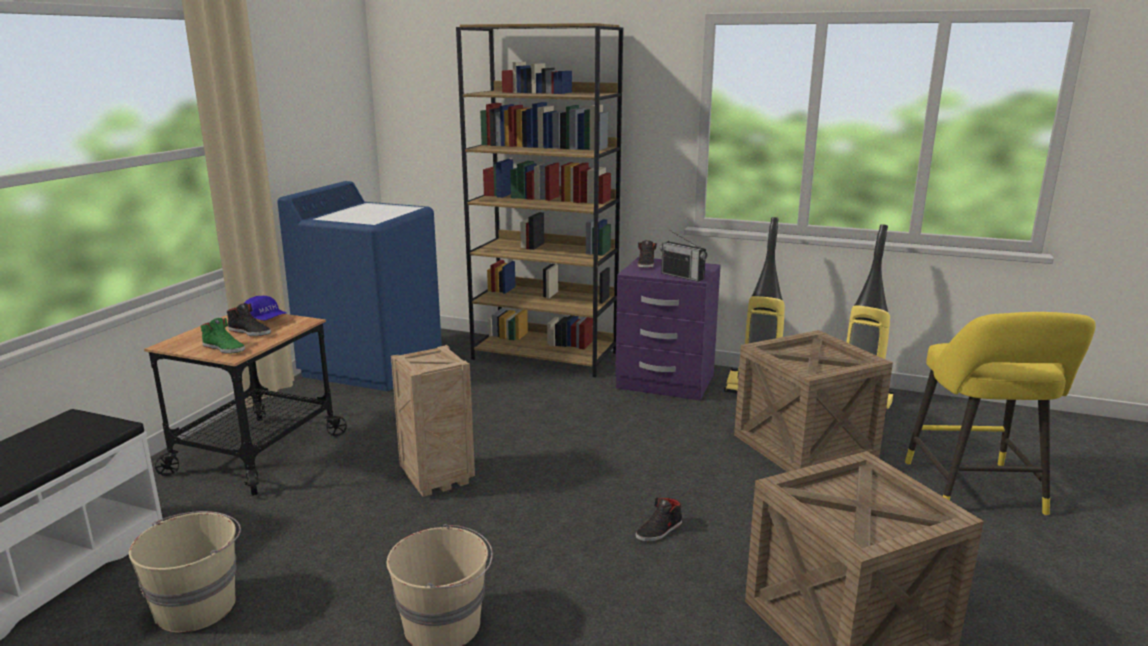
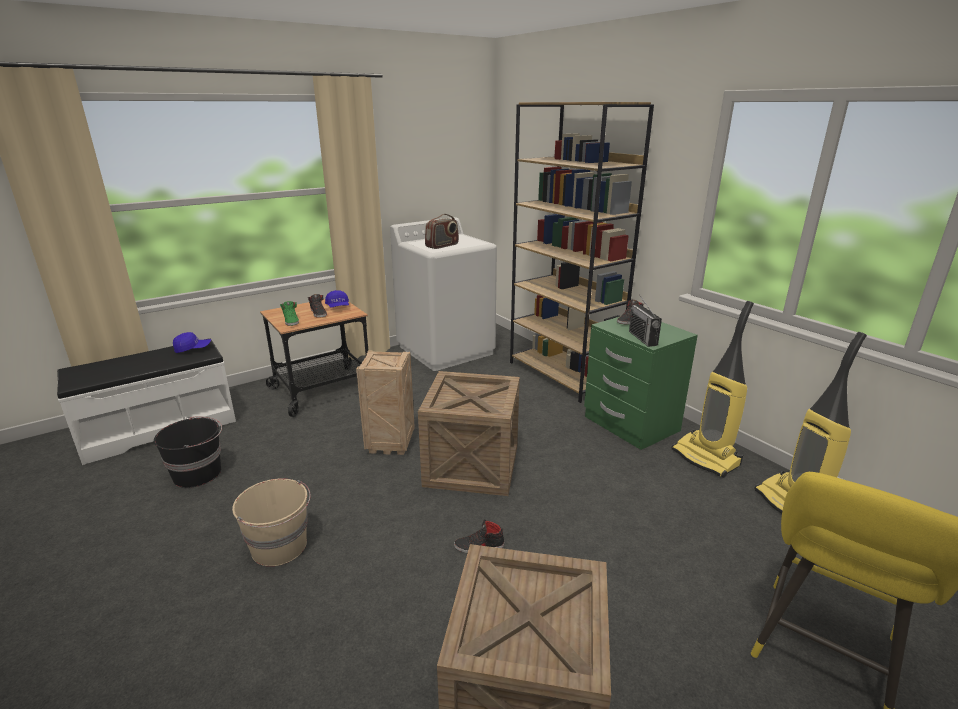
camera: 35 degrees right, 5 degrees up
beige bucket [129,511,241,633] -> black bucket [154,416,222,488]
blue washing machine [277,181,442,391] -> white washing machine [390,217,497,371]
purple nightstand [615,257,721,401] -> green nightstand [584,317,698,450]
crate [734,330,893,472] -> crate moved to [418,371,520,496]
none -> blue cap [173,332,211,353]
none -> radio [425,214,459,249]

